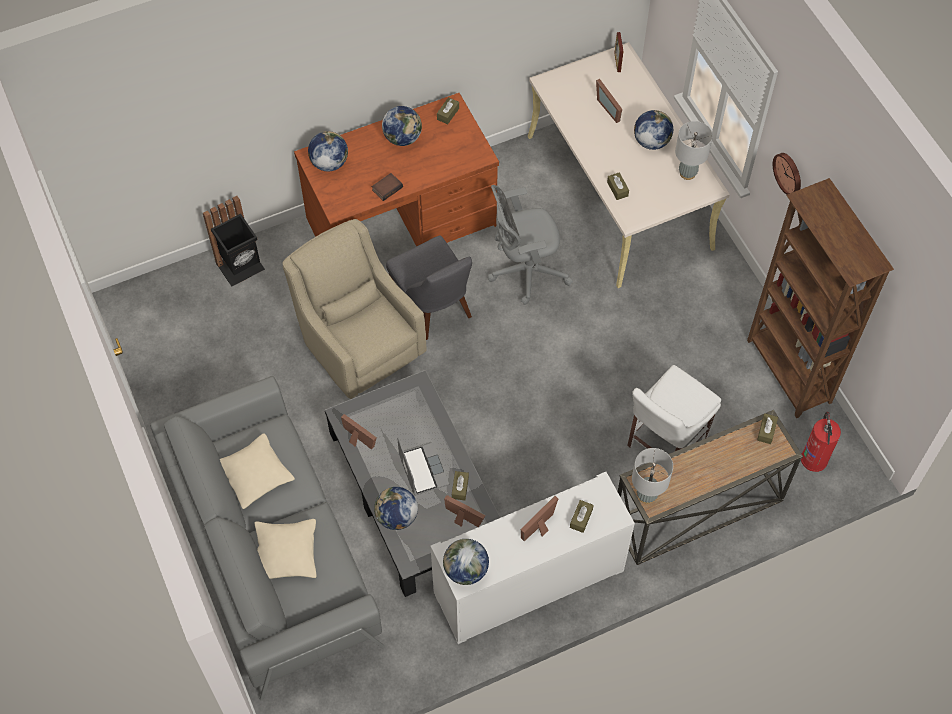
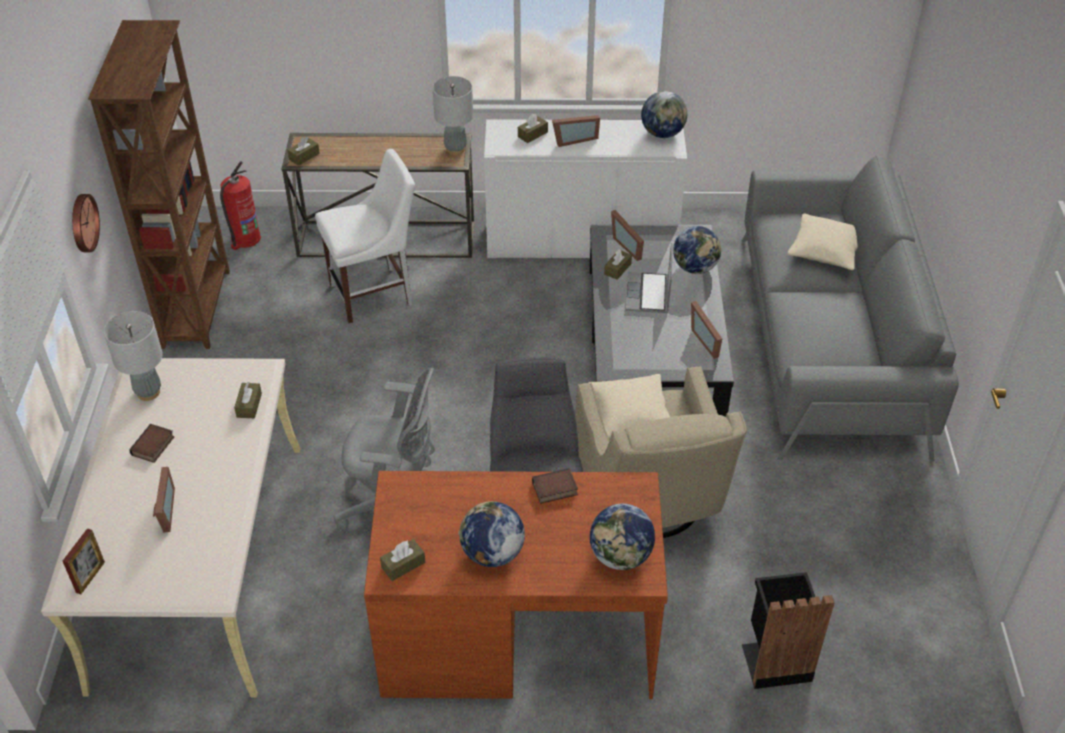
camera: 155 degrees left, 15 degrees down
beige pillow [220,434,295,509] -> beige pillow moved to [589,374,670,438]
globe [634,110,673,150] -> book [129,424,174,463]

